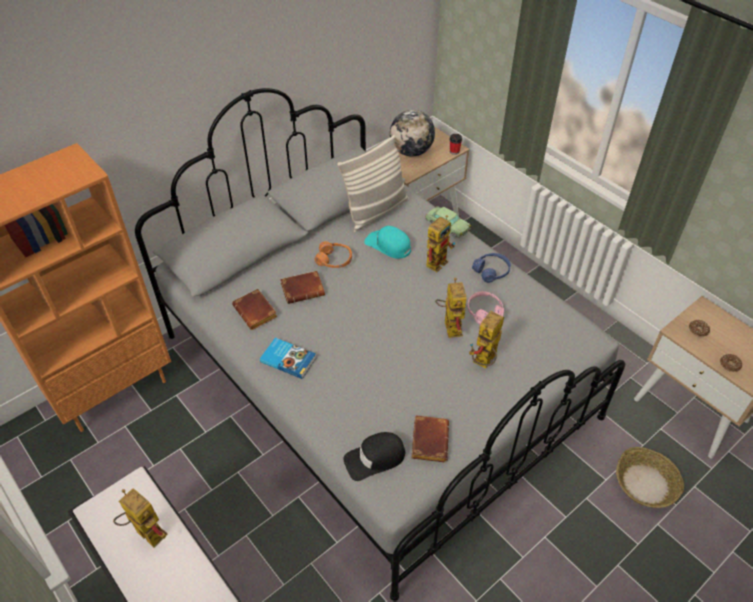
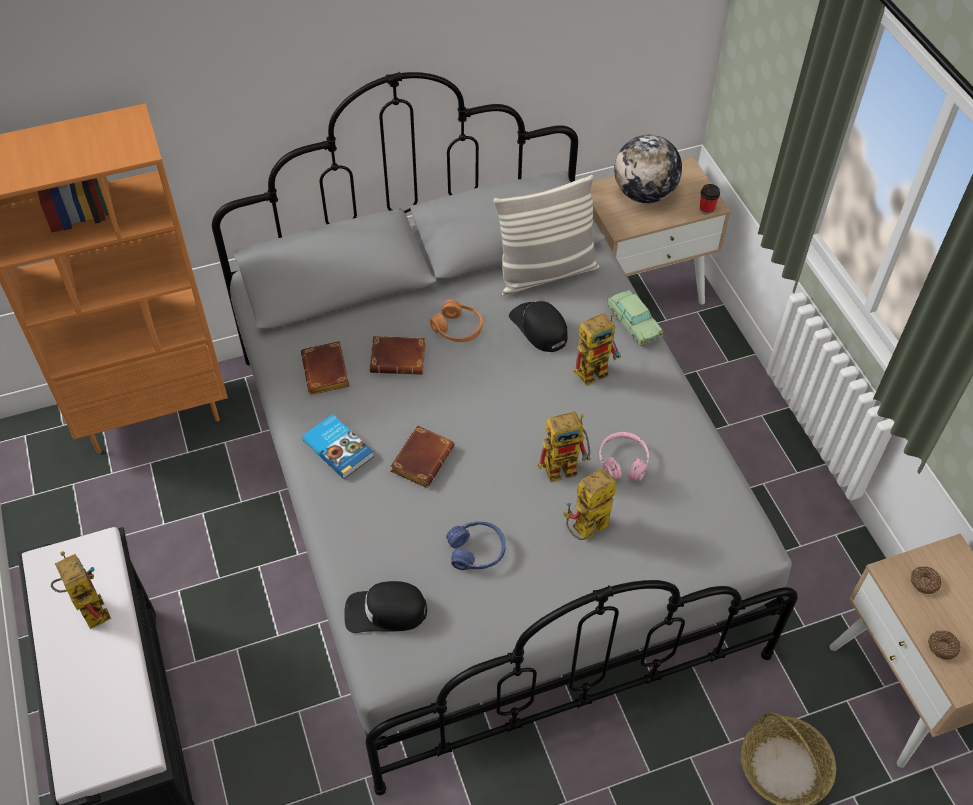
camera: 20 degrees right, 5 degrees up
turquoise cap [364,226,411,259] -> black cap [509,301,568,352]
brown book [411,415,449,462] -> brown book moved to [390,425,454,488]
toy robot [435,278,466,338] -> toy robot turned 60 degrees clockwise [538,412,591,482]
blue headphones [472,253,511,283] -> blue headphones moved to [446,521,506,570]

